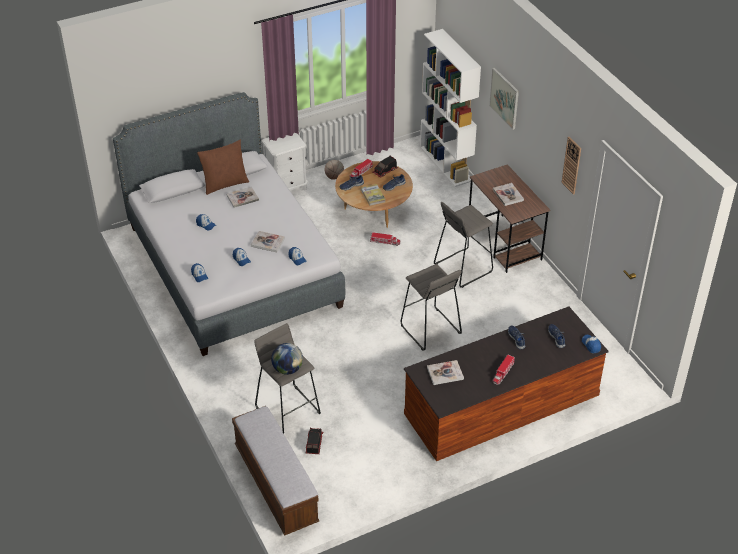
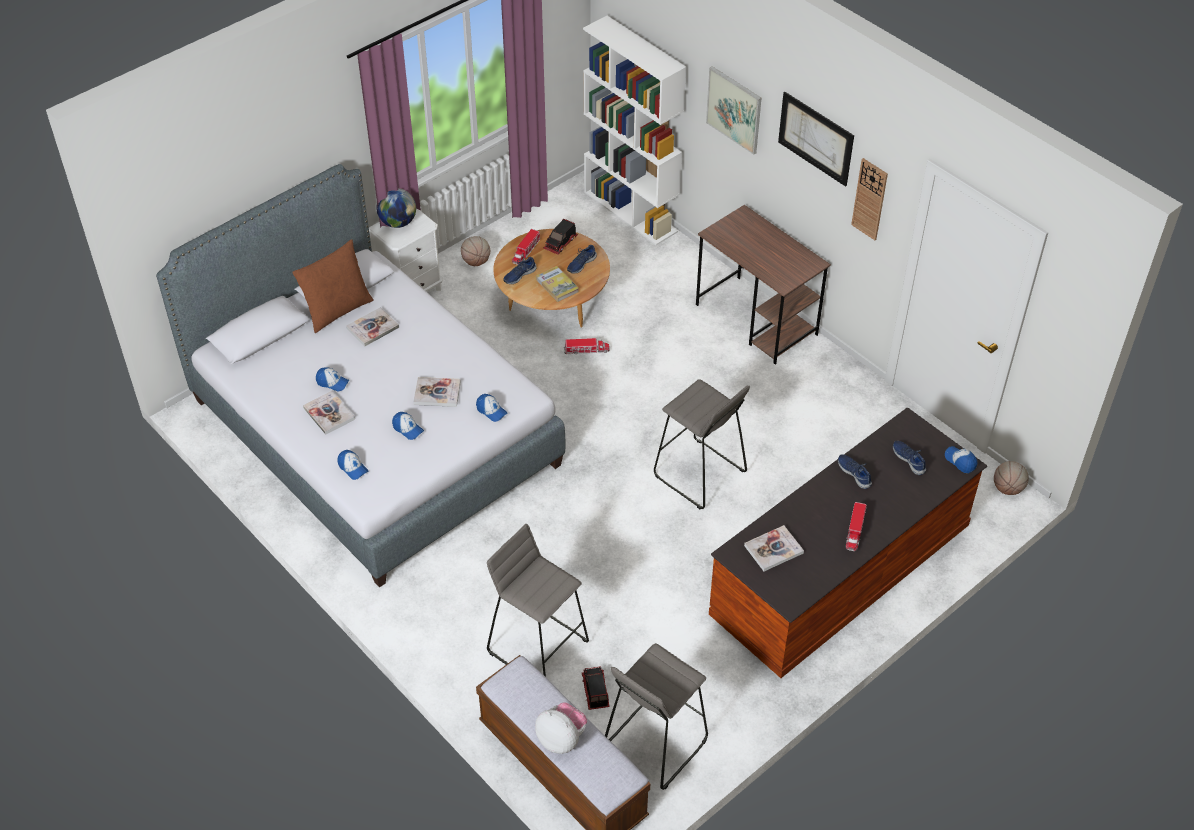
camera: 15 degrees left, 5 degrees up
globe [271,343,303,375] -> globe moved to [376,188,416,228]
grey stool [434,202,493,288] -> grey stool moved to [605,643,708,790]
book [493,183,524,206] -> book moved to [303,391,355,435]
none -> plush toy [535,703,587,754]
none -> picture [778,92,854,187]
none -> basketball [994,461,1029,495]

